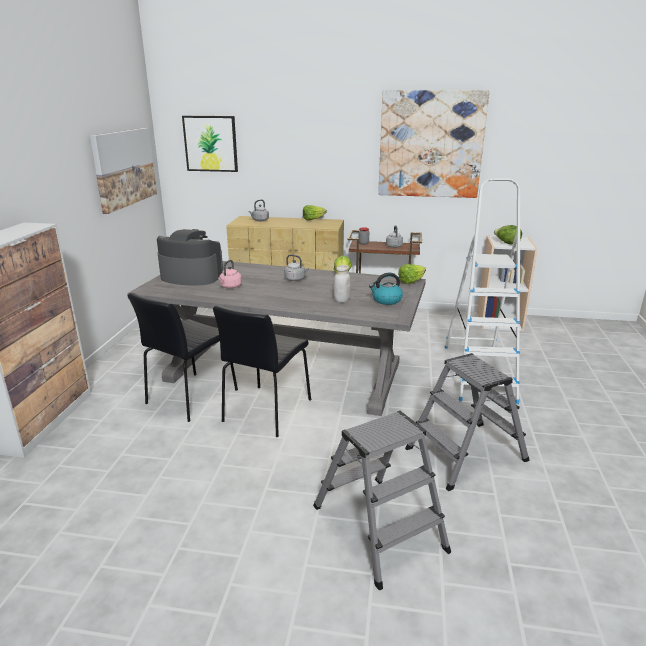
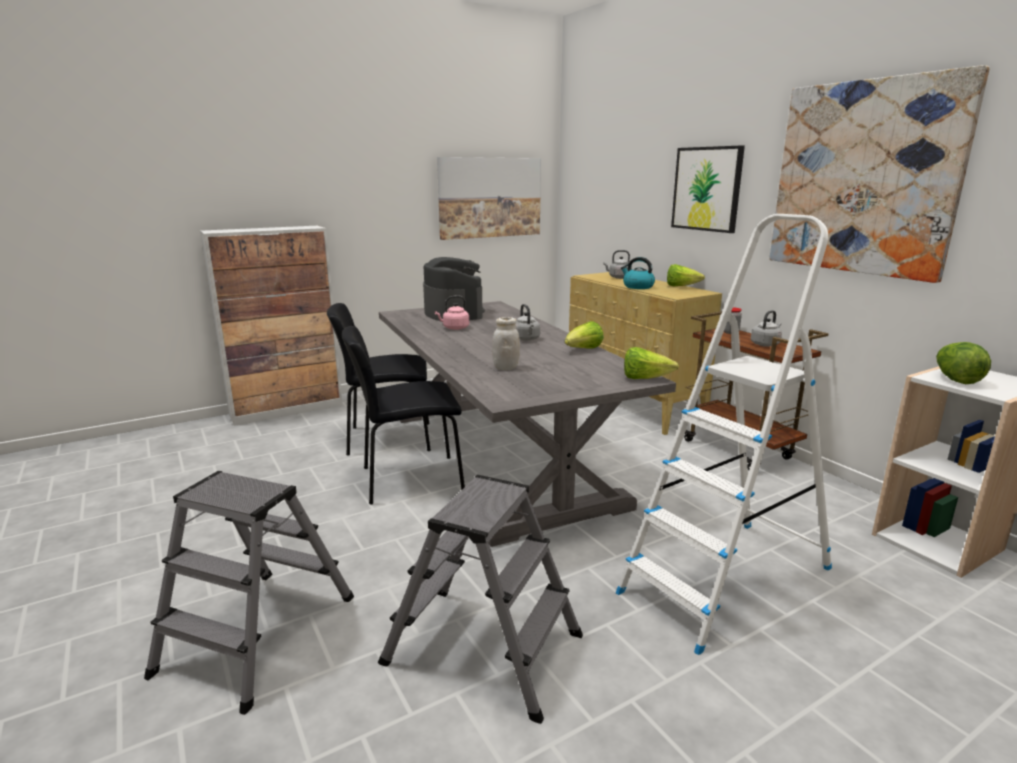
camera: 50 degrees right, 5 degrees down
picture [182,116,238,172] -> picture moved to [671,146,745,233]
kettle [369,273,403,305] -> kettle moved to [621,257,655,289]

